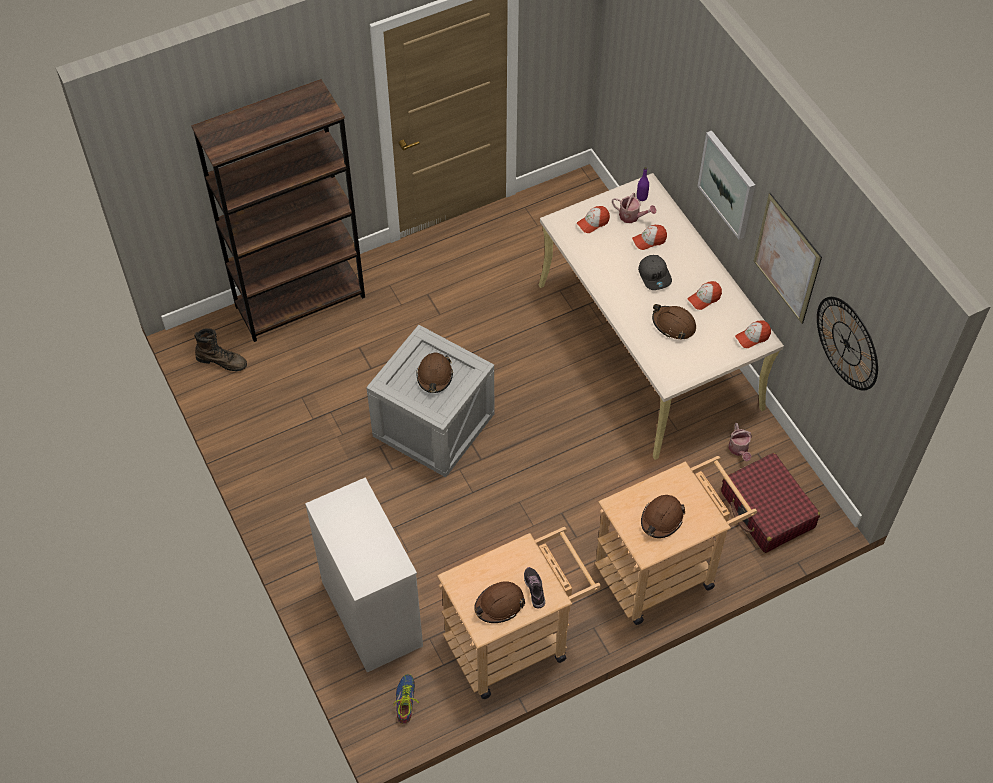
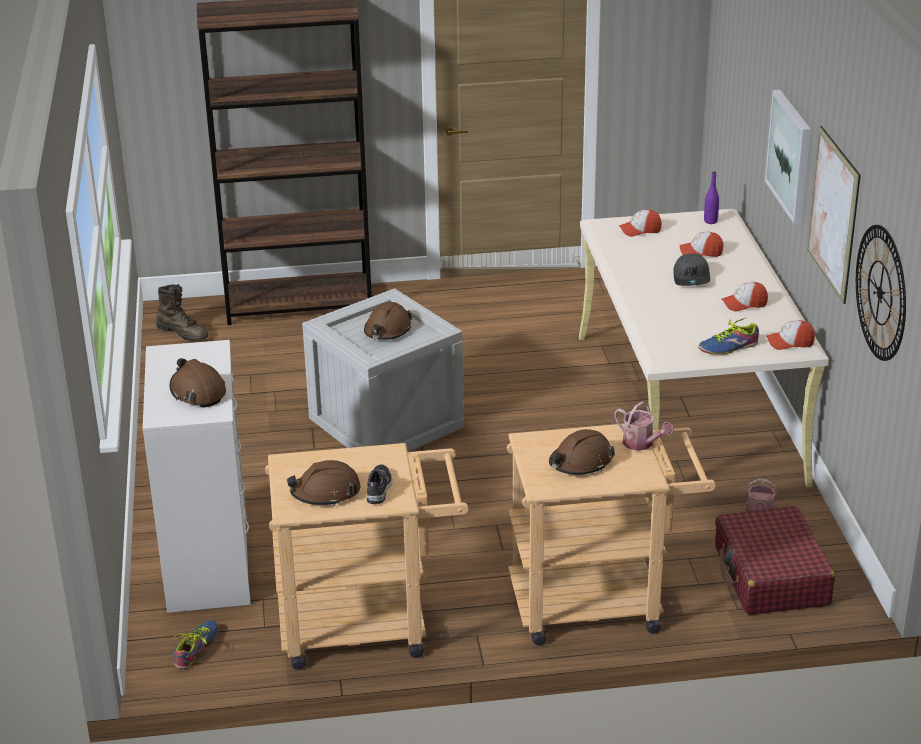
camera: 20 degrees right, 25 degrees down
watering can [612,193,656,223] -> watering can moved to [615,402,674,451]
brown hard hat [652,304,696,339] -> brown hard hat moved to [170,358,226,408]
none -> shoe [698,317,759,355]

